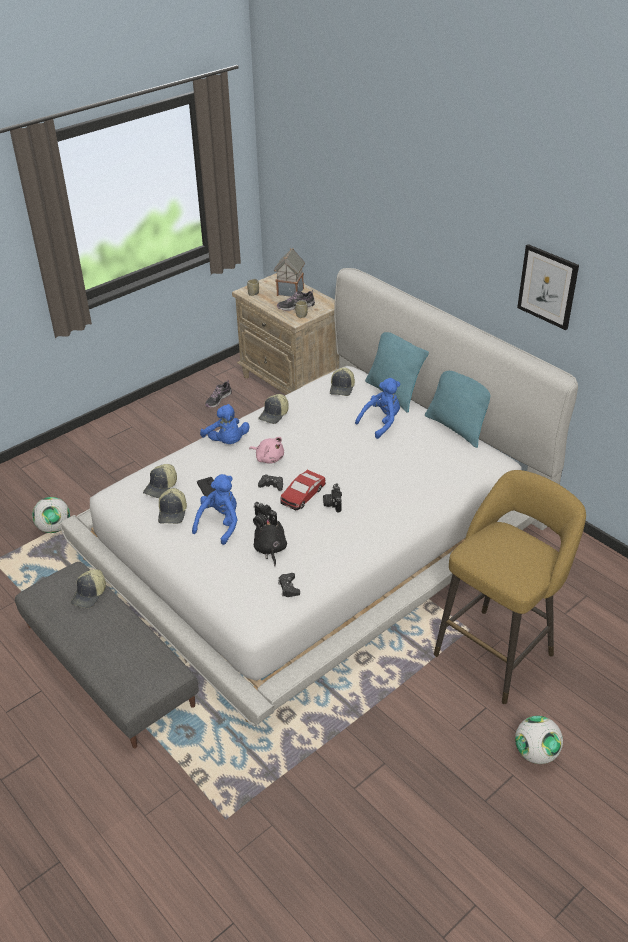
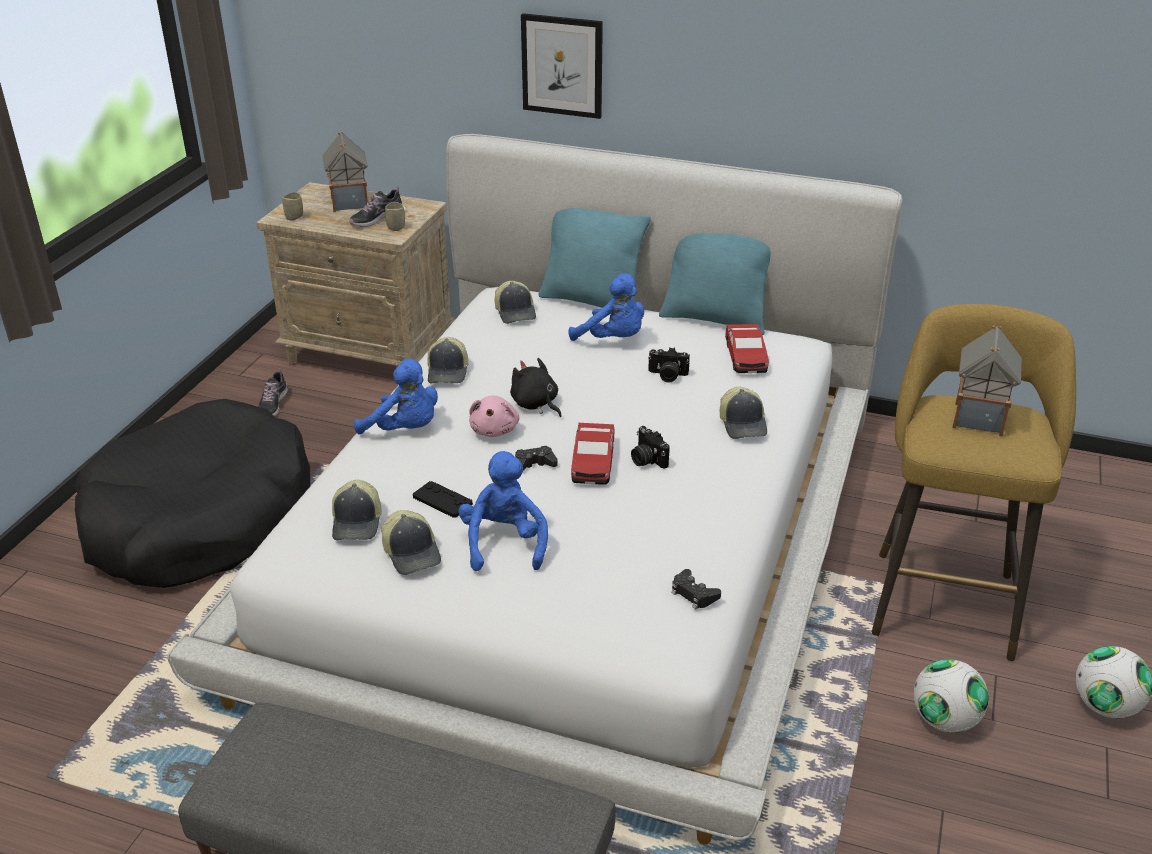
camera: 30 degrees left, 5 degrees down
football [32,497,70,533] -> football moved to [914,659,989,733]
cap [71,569,106,608] -> cap moved to [720,387,767,439]
pink plush toy [249,437,284,463] -> pink plush toy turned 90 degrees clockwise [469,395,520,437]
camera [253,502,277,528] -> camera moved to [648,347,690,383]
black plush toy [254,519,287,566] -> black plush toy moved to [510,358,562,417]
blue plush toy [355,378,400,439] -> blue plush toy turned 105 degrees clockwise [568,273,644,341]
picture [517,244,579,330] -> picture moved to [521,13,603,119]
none -> black dog bed [75,399,311,588]
none -> toy car [725,324,769,373]
none -> toy house [952,325,1022,436]

